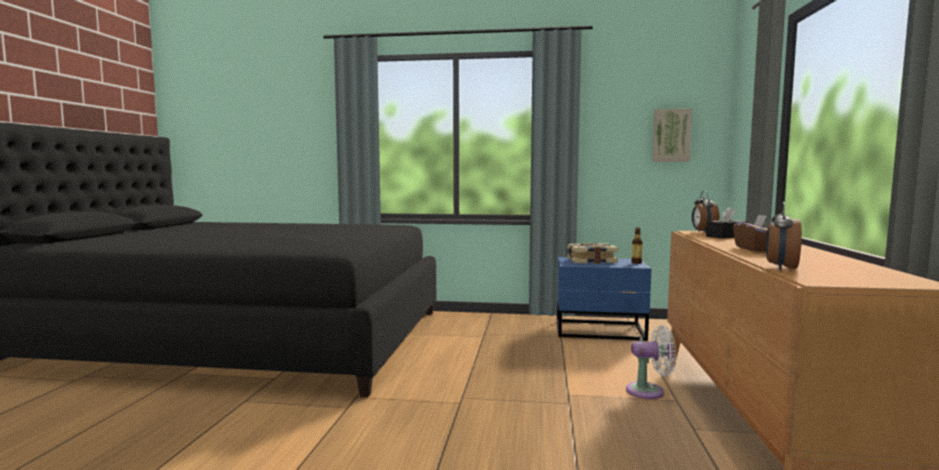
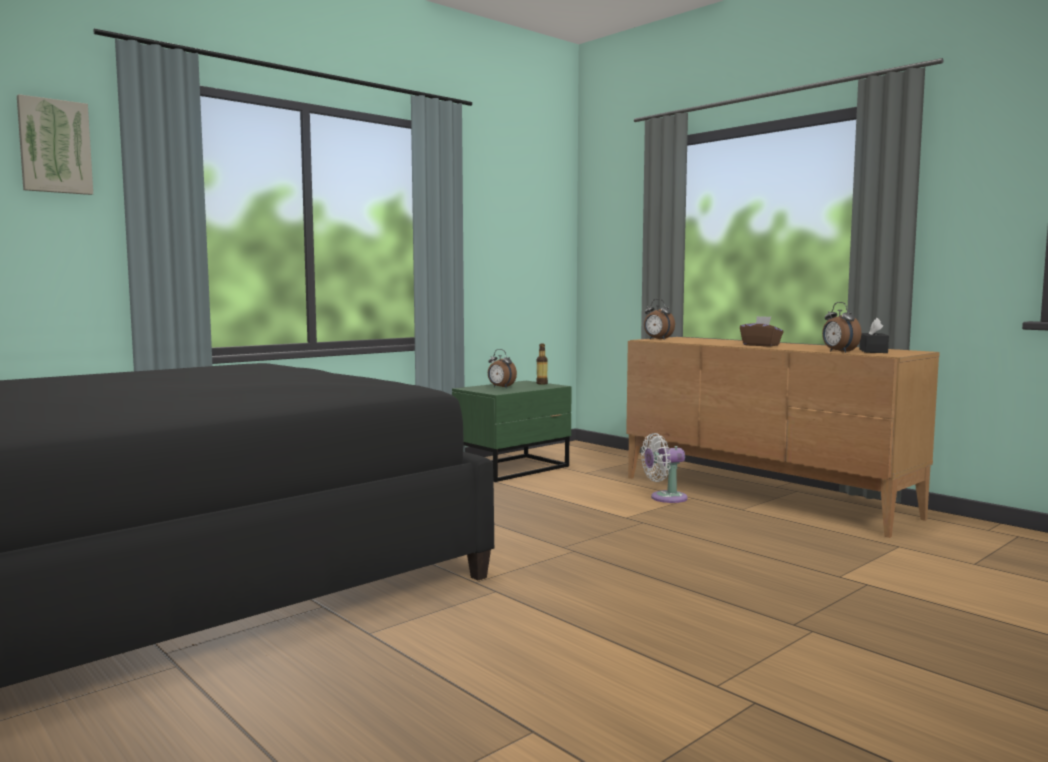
camera: 50 degrees left, 0 degrees up
blue nightstand [557,257,651,341] -> green nightstand [452,381,571,482]
book [567,243,618,264] -> alarm clock [488,349,517,388]
white fan [626,325,676,399] -> white fan turned 150 degrees counterclockwise [641,433,688,503]
picture [652,109,692,162] -> picture moved to [17,94,93,195]
black tissue box [706,207,747,239] -> black tissue box moved to [859,318,889,353]

